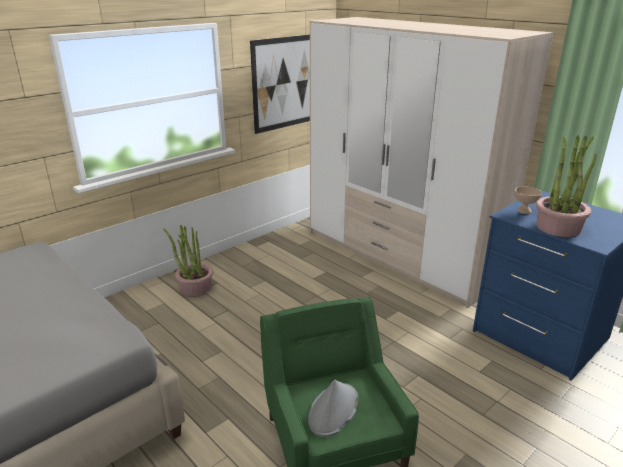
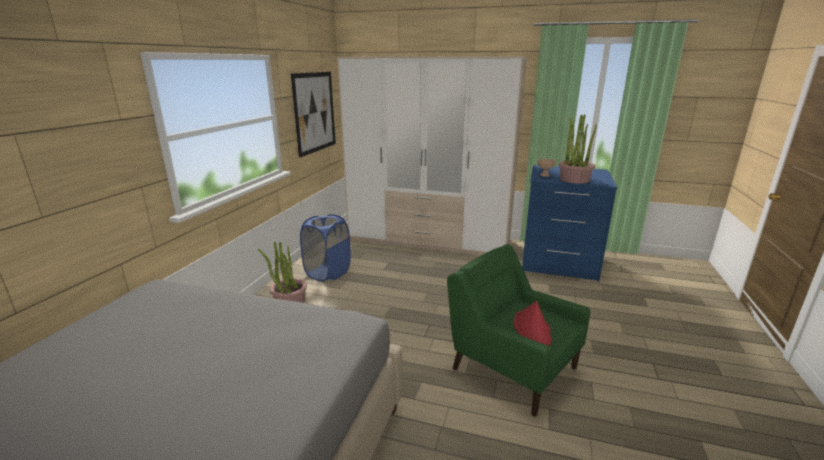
camera: 30 degrees left, 5 degrees down
grey hat [308,380,358,437] -> red hat [513,301,552,346]
none -> blue laundry basket [300,214,351,282]

